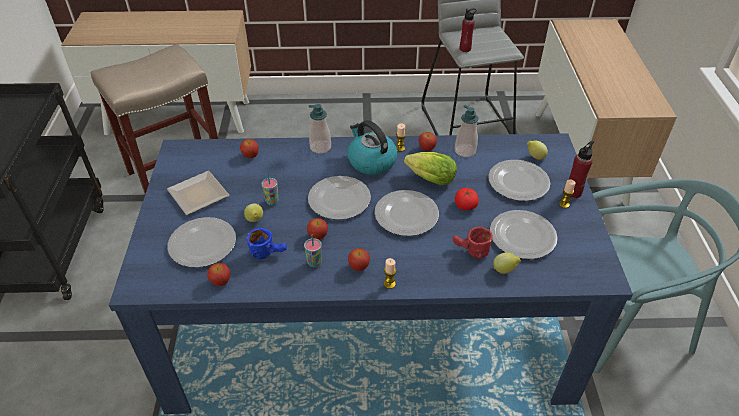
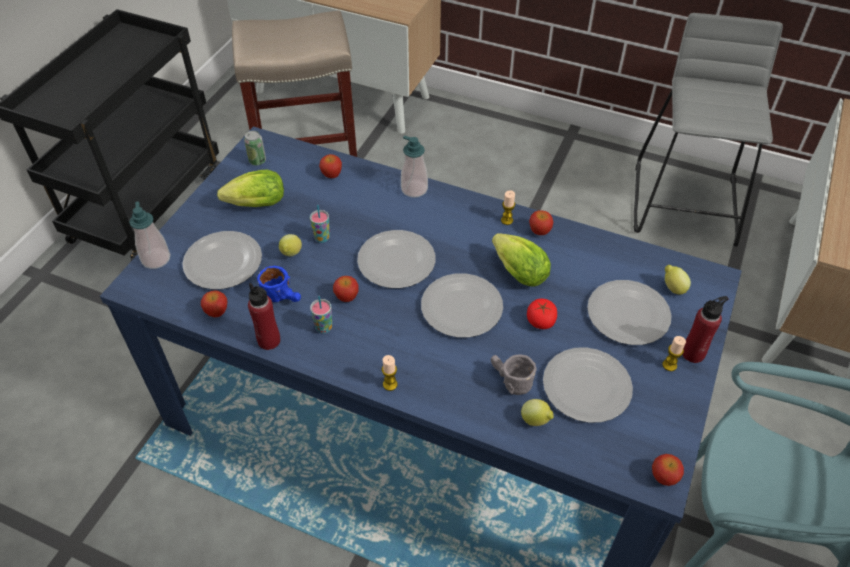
camera: 25 degrees right, 5 degrees up
plate [167,171,229,215] -> lettuce [217,170,284,207]
kettle [347,120,397,175] -> none
apple [348,248,370,271] -> apple moved to [652,454,684,486]
red mug [453,227,493,259] -> grey mug [491,354,537,395]
soap dispenser [455,105,479,157] -> soap dispenser moved to [129,201,170,269]
red bottle [460,8,477,52] -> red bottle moved to [248,283,280,350]
none -> can [244,131,266,166]

